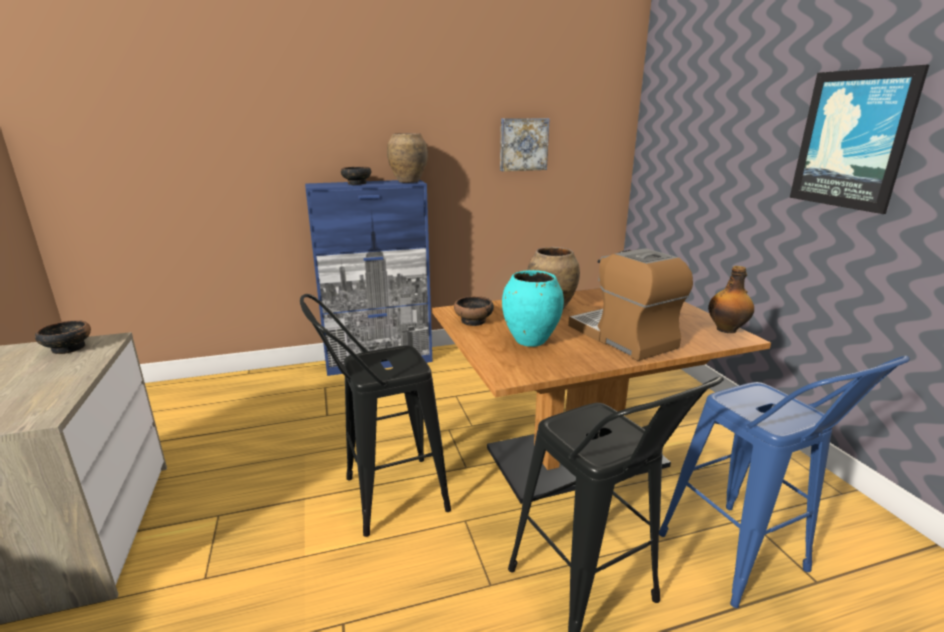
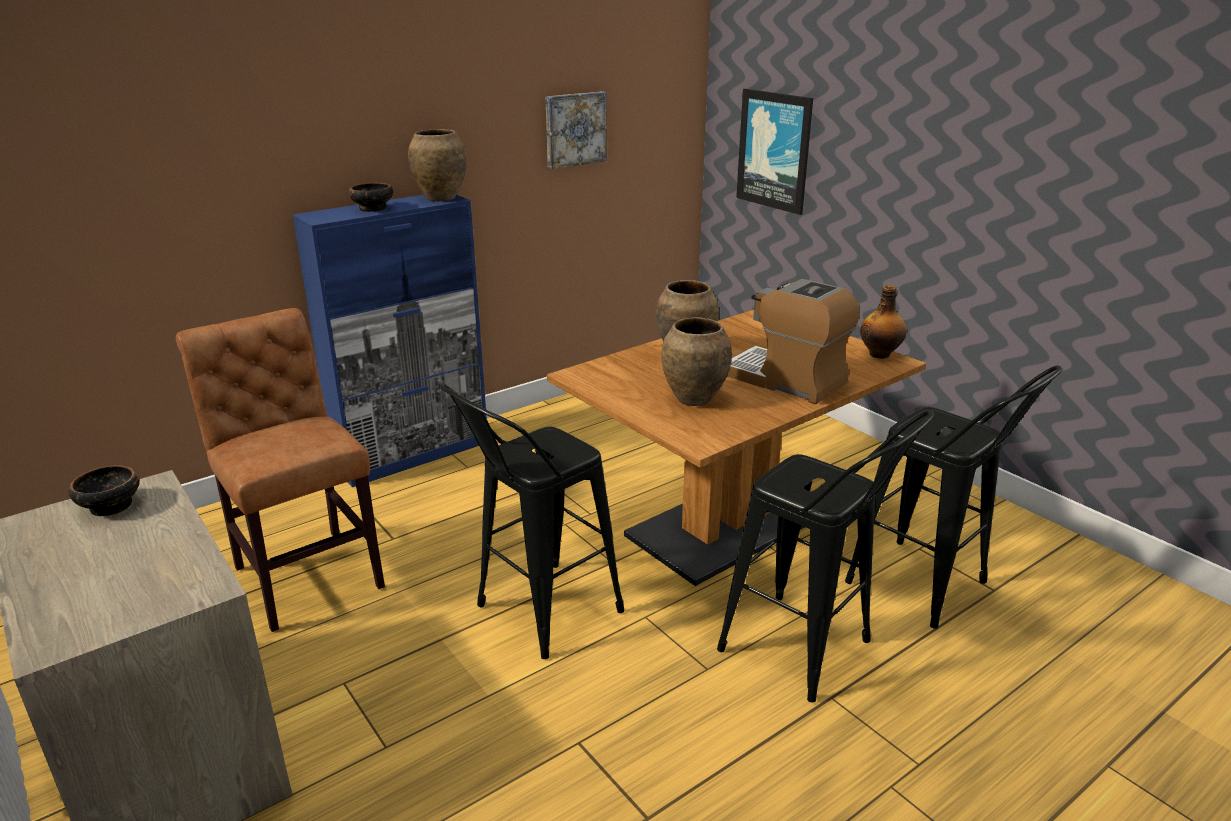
camera: 20 degrees left, 5 degrees up
bowl [454,296,494,326] -> none
turquoise vase [502,270,564,347] -> brown vase [661,317,732,406]
blue stool [659,356,910,608] -> black stool [845,365,1062,629]
picture [790,65,929,214] -> picture moved to [736,89,813,215]
none -> brown chair [176,308,385,632]

